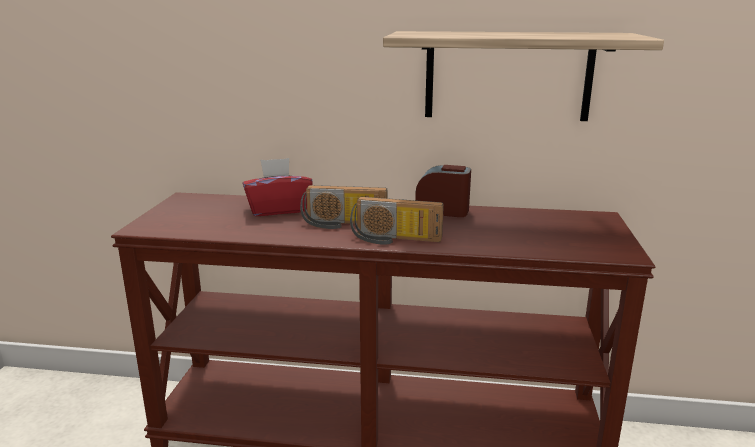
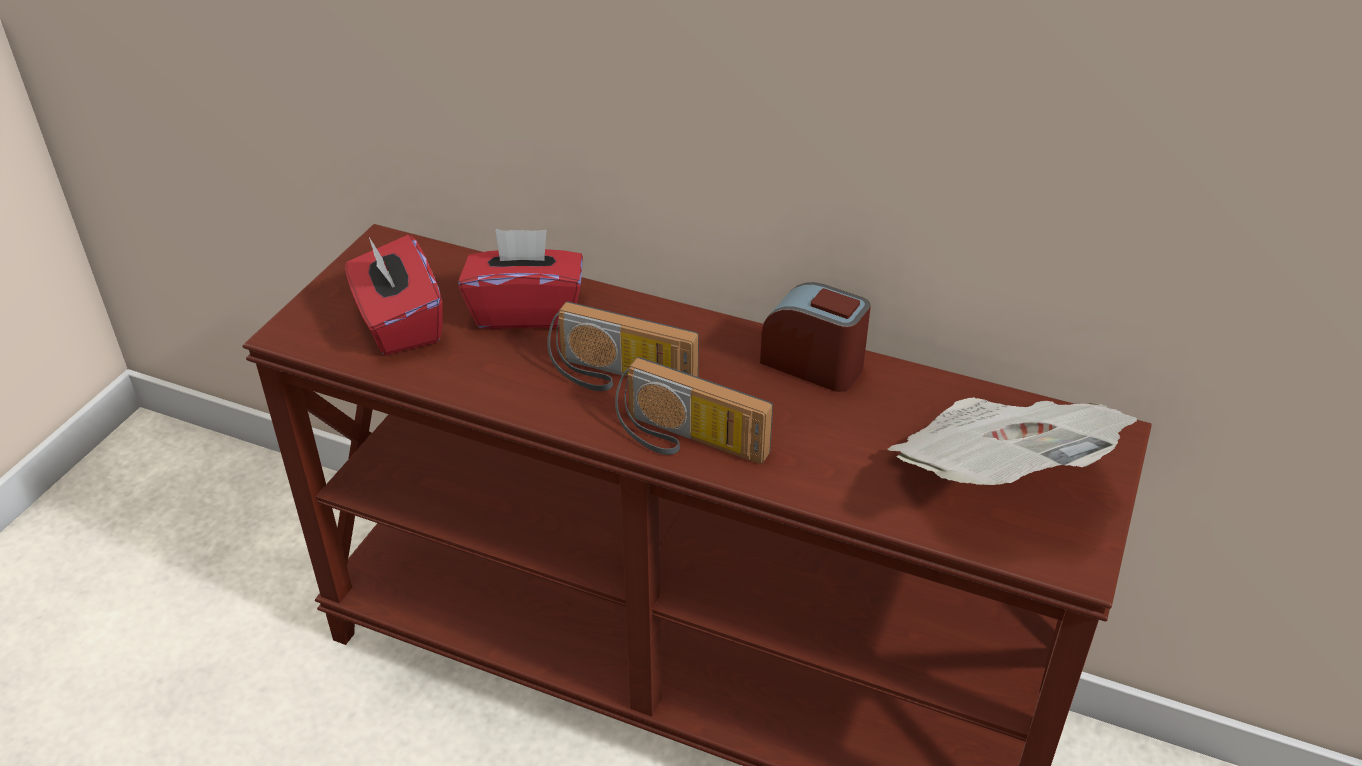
camera: 15 degrees right, 20 degrees up
shelf [383,31,664,121] -> none
none -> red tissue box [345,235,443,355]
none -> newspaper [888,397,1137,485]

